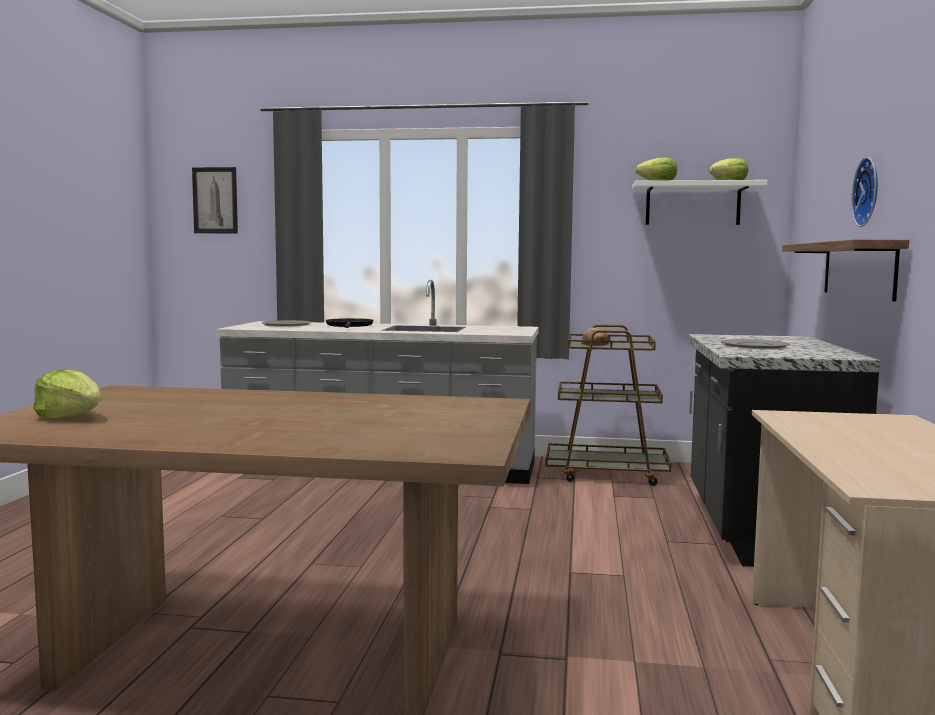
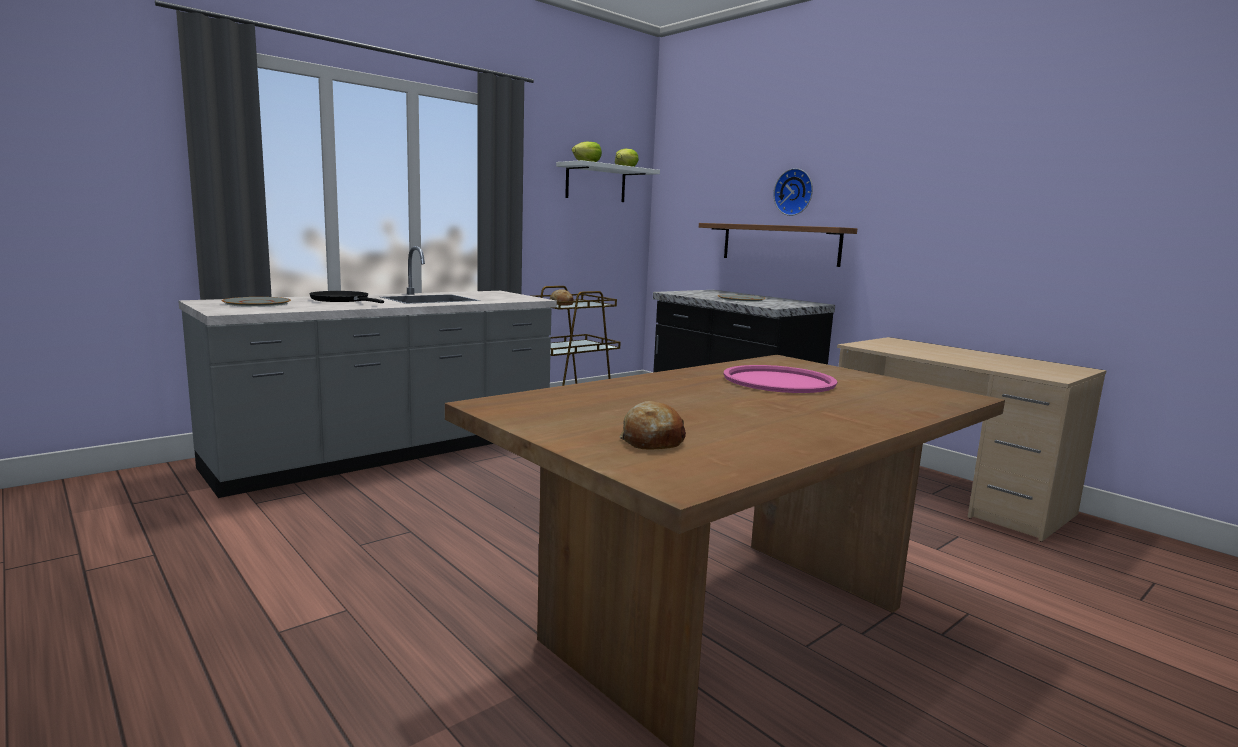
camera: 50 degrees left, 5 degrees up
lettuce [33,370,101,419] -> bread [620,401,686,449]
picture [192,167,238,233] -> none
none -> pink tray [723,365,837,393]

